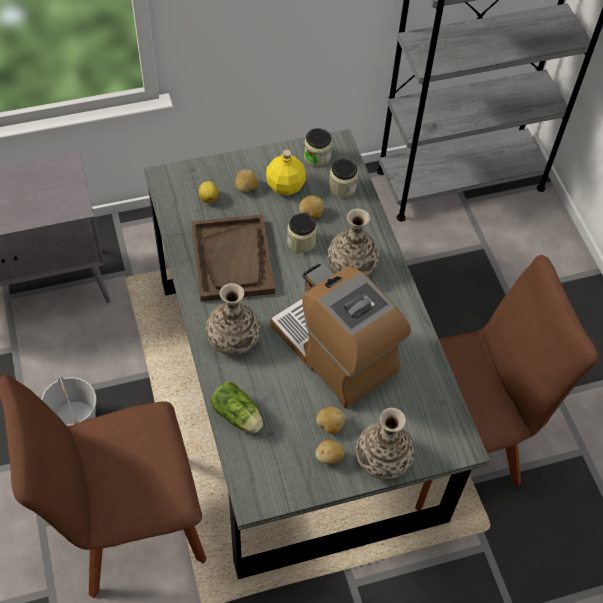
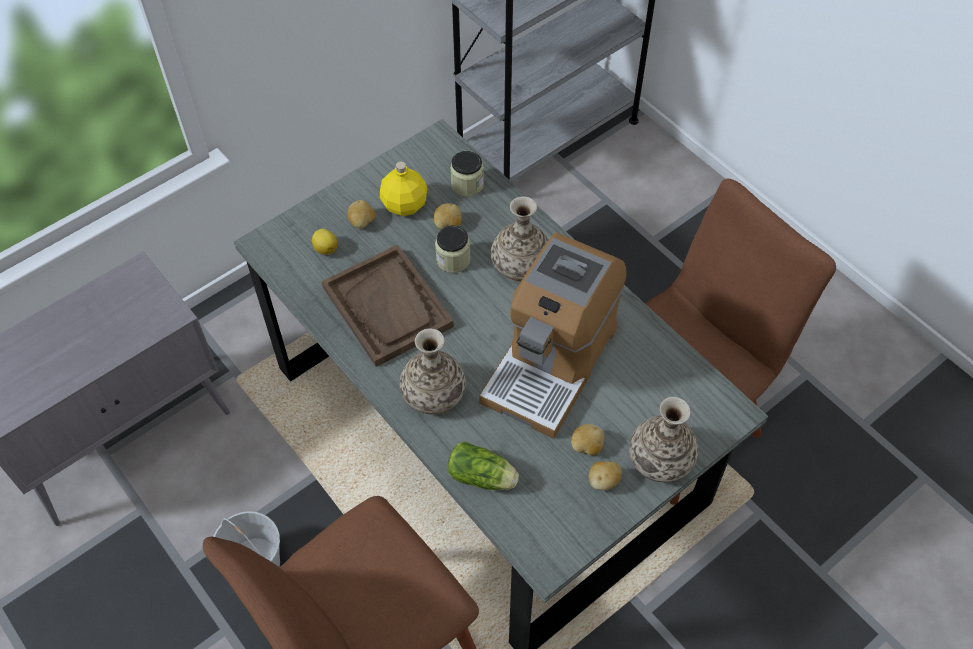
camera: 20 degrees left, 0 degrees up
coffee machine [270,264,411,408] -> coffee machine turned 90 degrees counterclockwise [479,233,627,439]
jar [304,128,332,167] -> none

